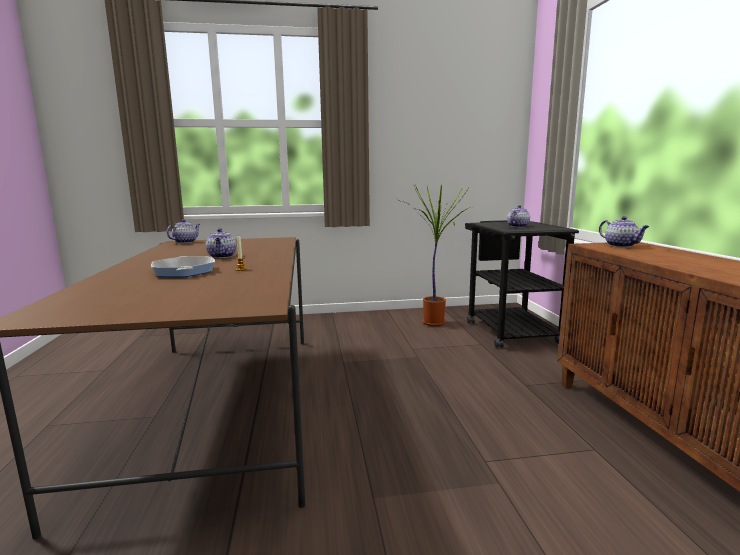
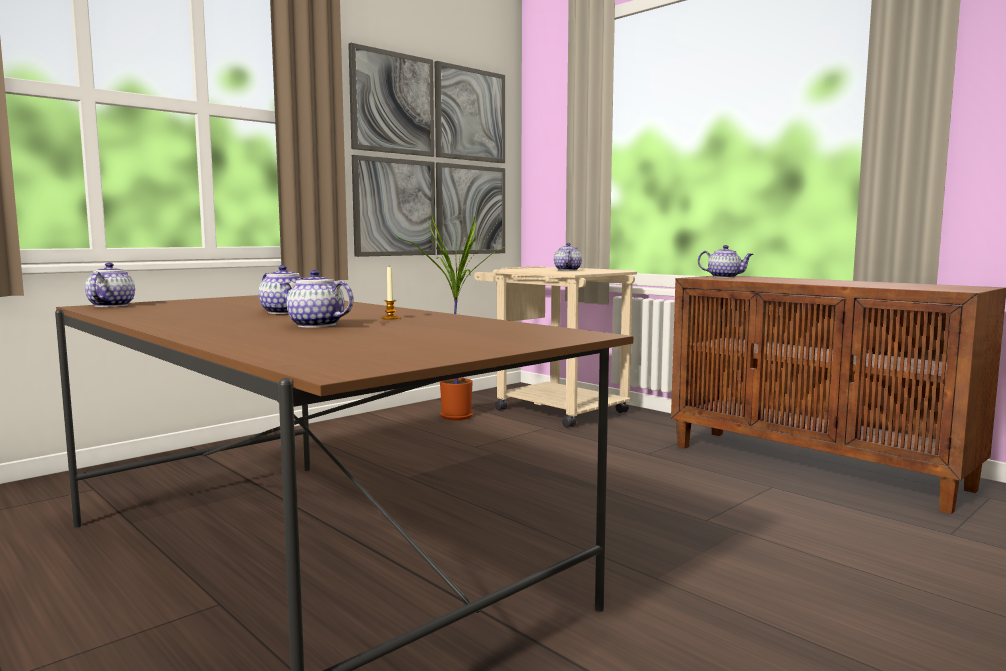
camera: 35 degrees left, 5 degrees down
frying pan [151,256,215,277] -> teapot [280,270,353,328]
black cart [465,220,579,348] -> beige cart [474,266,637,428]
none -> picture [348,43,505,257]

